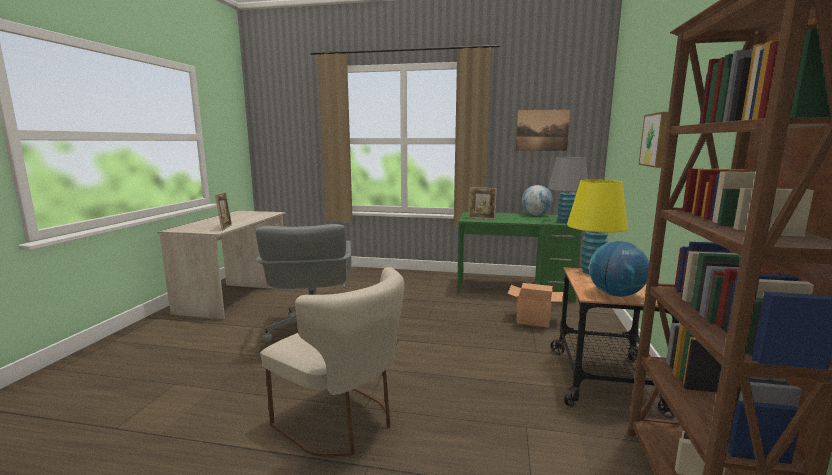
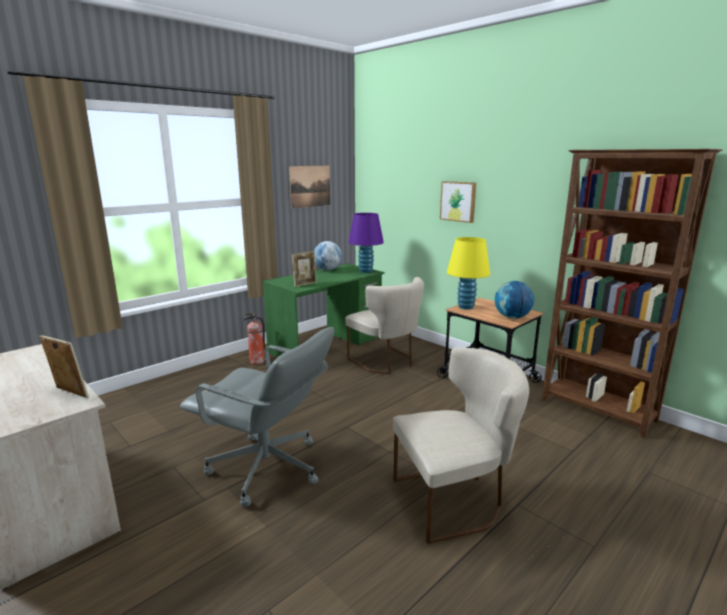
camera: 55 degrees left, 5 degrees up
cardboard box [508,283,563,328] -> beige chair [345,277,424,374]
grey table lamp [548,157,588,223] -> purple table lamp [348,213,384,273]
none -> fire extinguisher [242,313,265,364]

